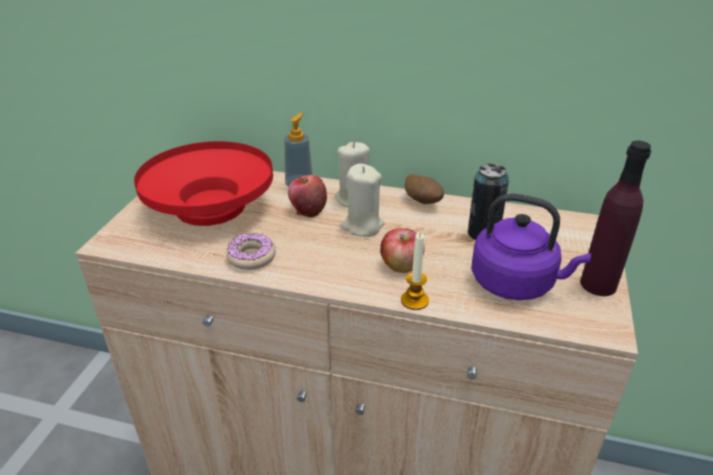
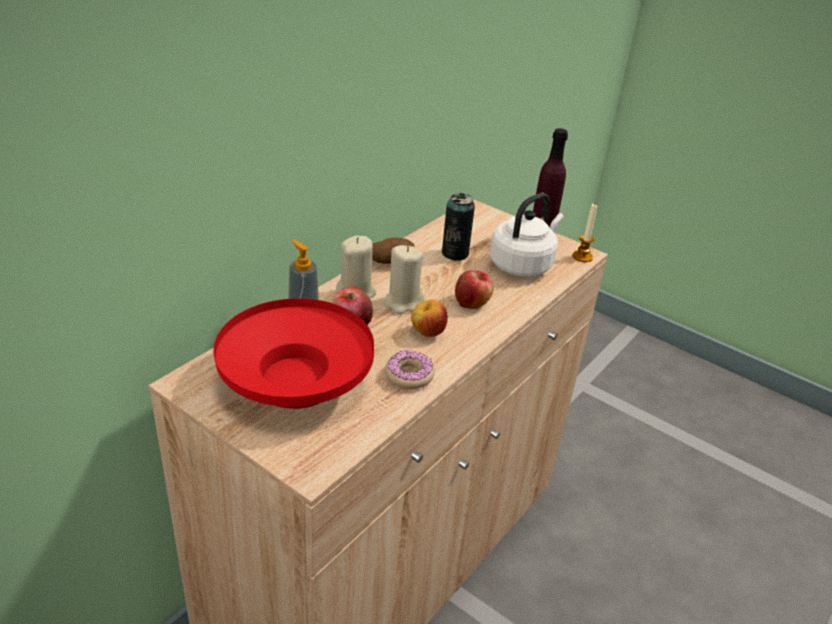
camera: 70 degrees left, 0 degrees up
candle [401,233,429,310] -> candle moved to [573,204,597,262]
purple kettle [471,193,591,300] -> white kettle [490,193,564,277]
none -> apple [411,300,448,337]

